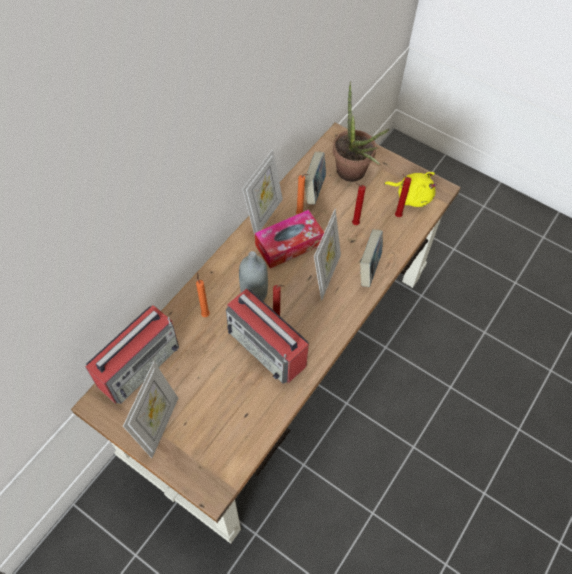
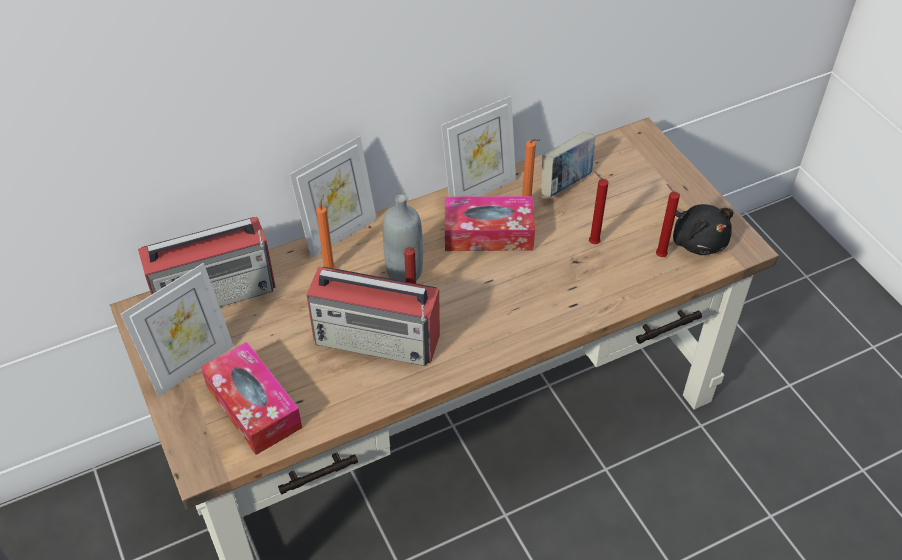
camera: 30 degrees right, 10 degrees down
radio [226,289,309,384] -> radio turned 60 degrees counterclockwise [306,267,440,366]
picture frame [314,209,341,300] -> picture frame moved to [289,136,377,258]
potted plant [333,81,390,182] -> none
book [360,229,383,287] -> none
yellow plush toy [384,172,436,207] -> black plush toy [673,204,734,255]
none -> tissue box [201,342,302,455]

